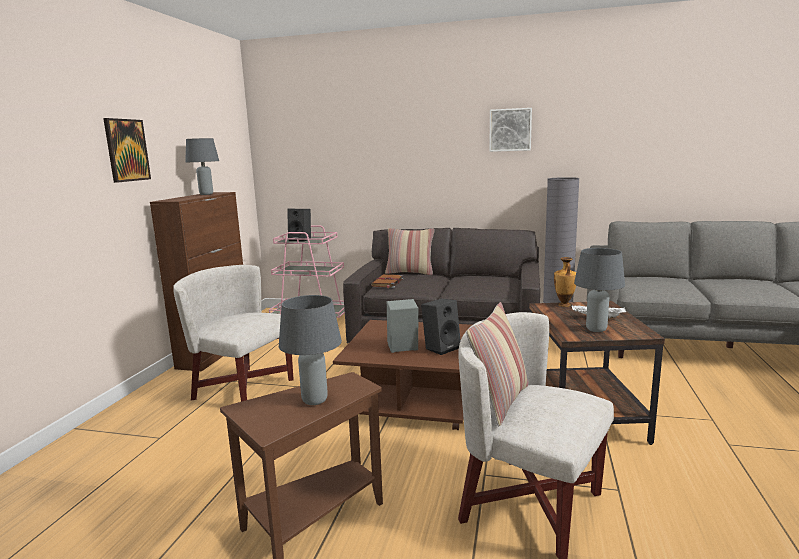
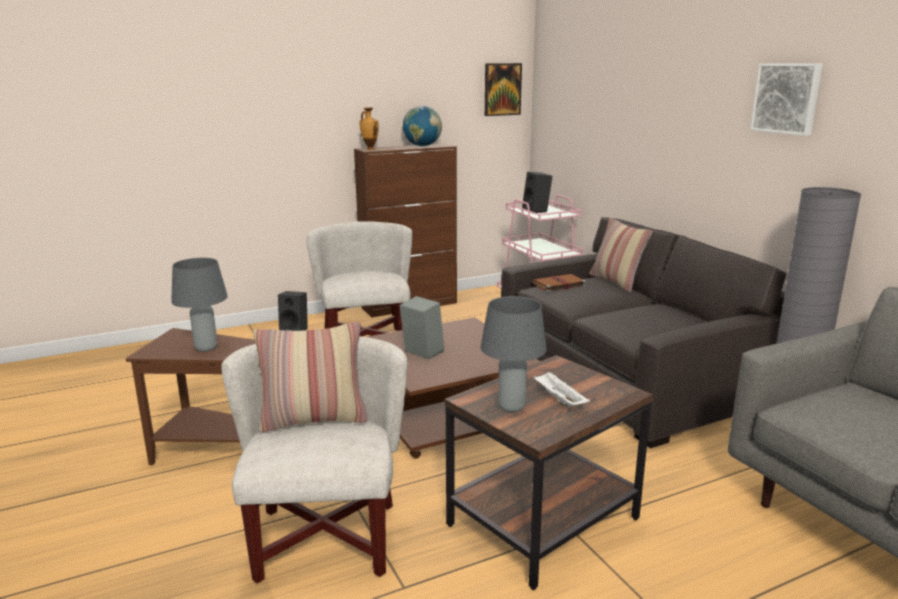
camera: 50 degrees right, 5 degrees up
picture [103,118,151,183] -> picture moved to [485,63,522,116]
grey table lamp [185,138,219,195] -> globe [403,106,442,146]
black speaker [421,299,461,355] -> black speaker moved to [278,291,308,331]
vase [554,257,576,307] -> vase moved to [359,107,379,150]

